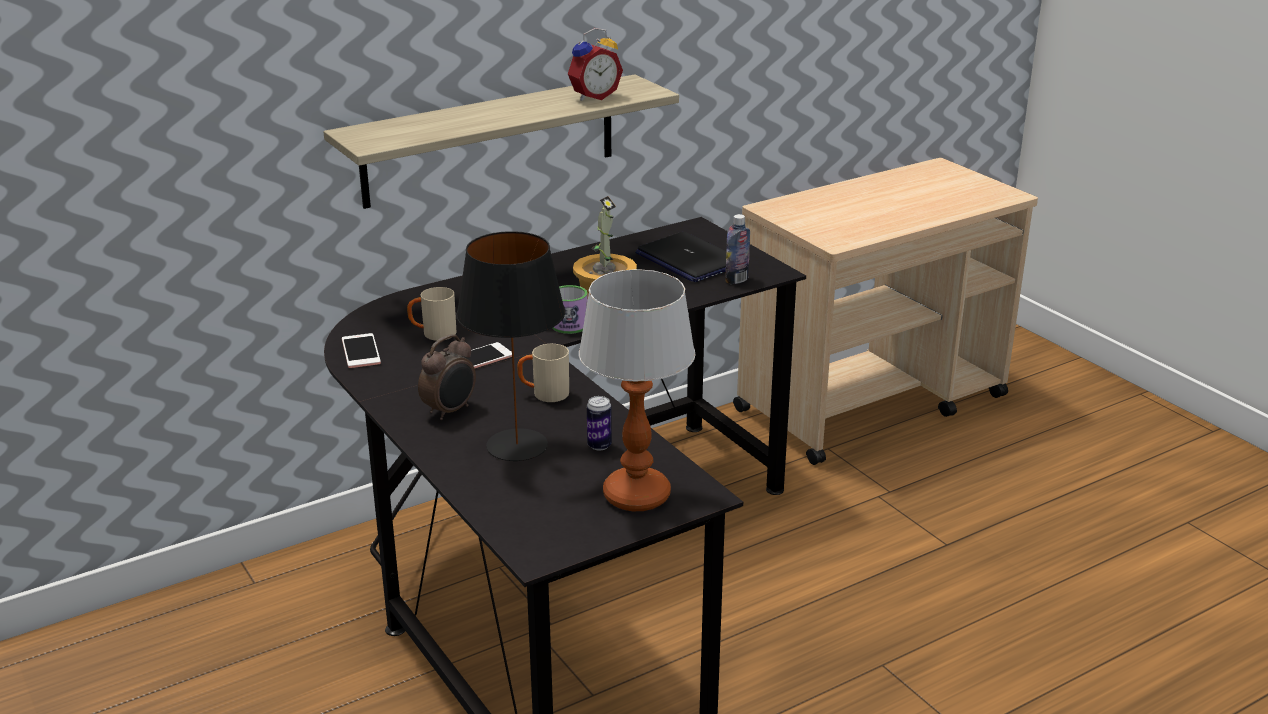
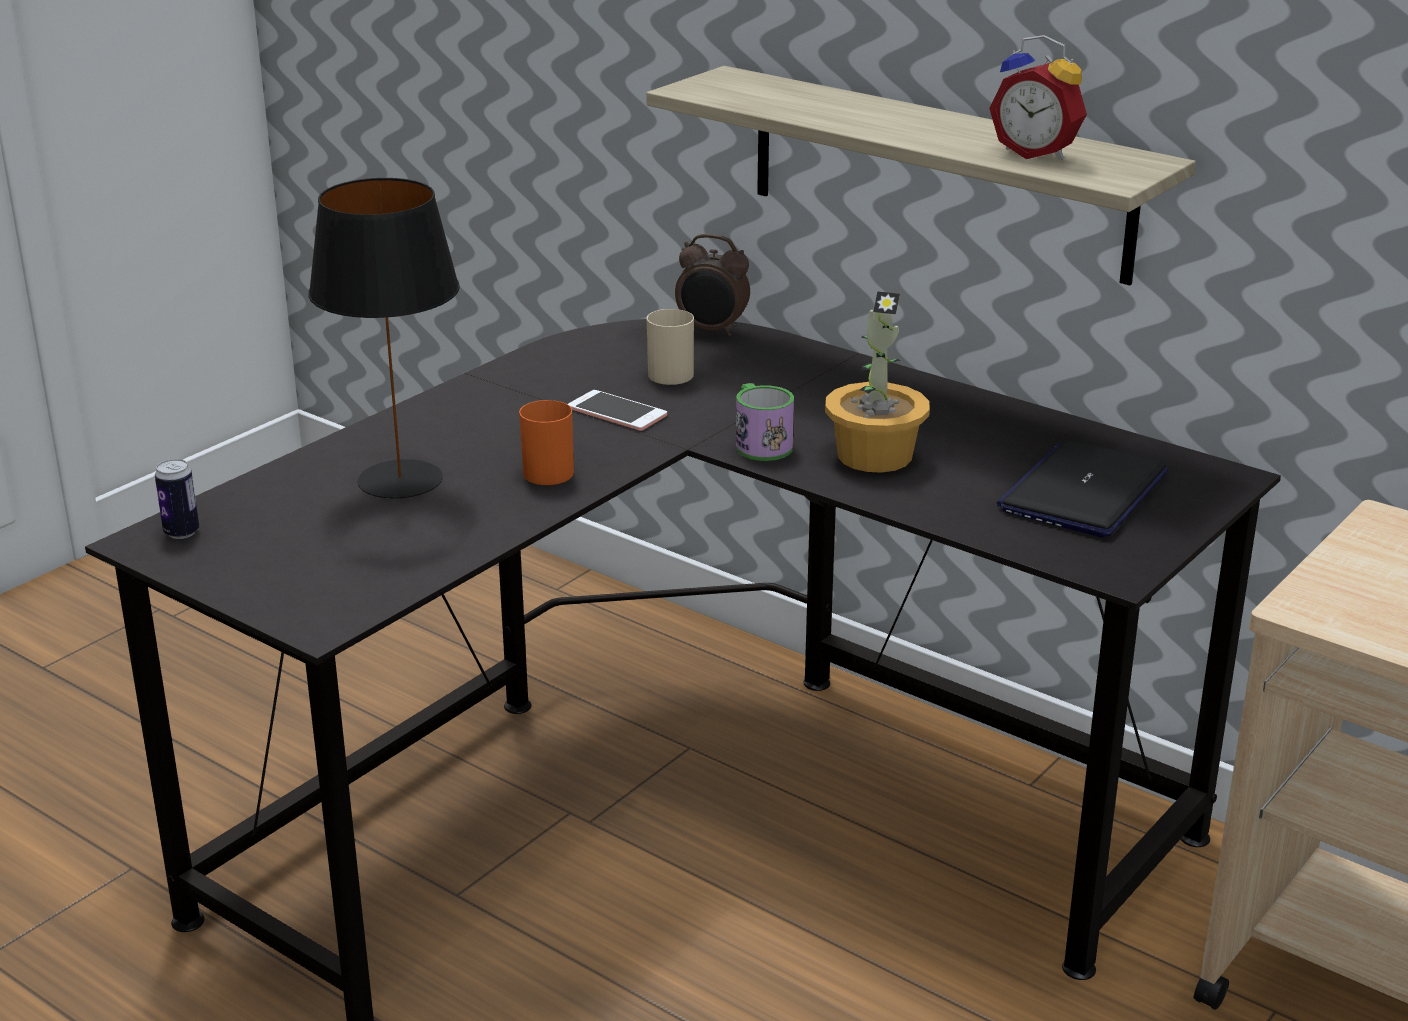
camera: 70 degrees right, 0 degrees up
phone [342,333,381,368] -> none
alarm clock [418,334,476,420] -> alarm clock moved to [675,234,750,336]
beige mug [517,344,569,402] -> orange mug [519,400,574,485]
table lamp [579,269,696,511] -> none
can [587,396,612,451] -> can moved to [155,459,199,539]
bottle [725,214,750,284] -> none

